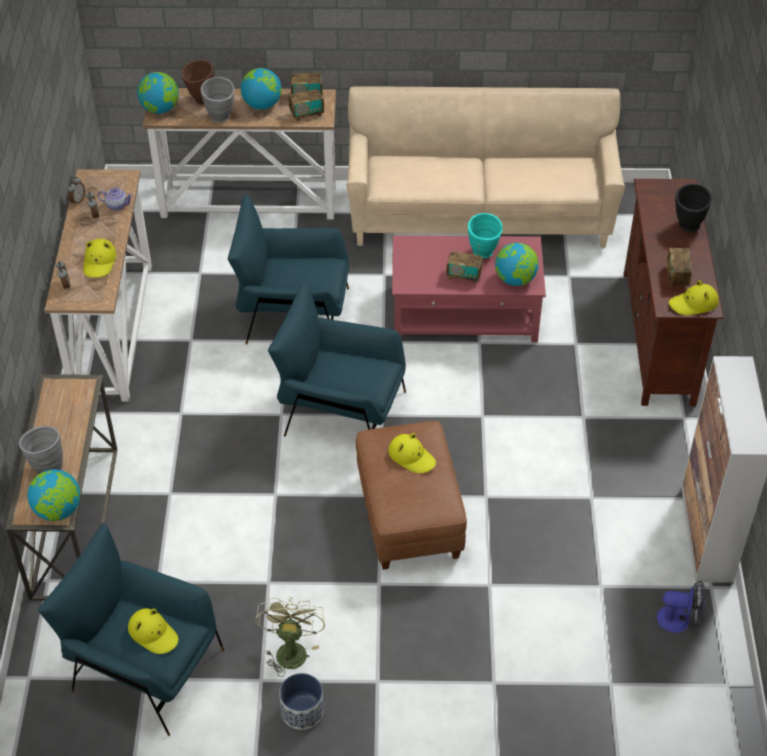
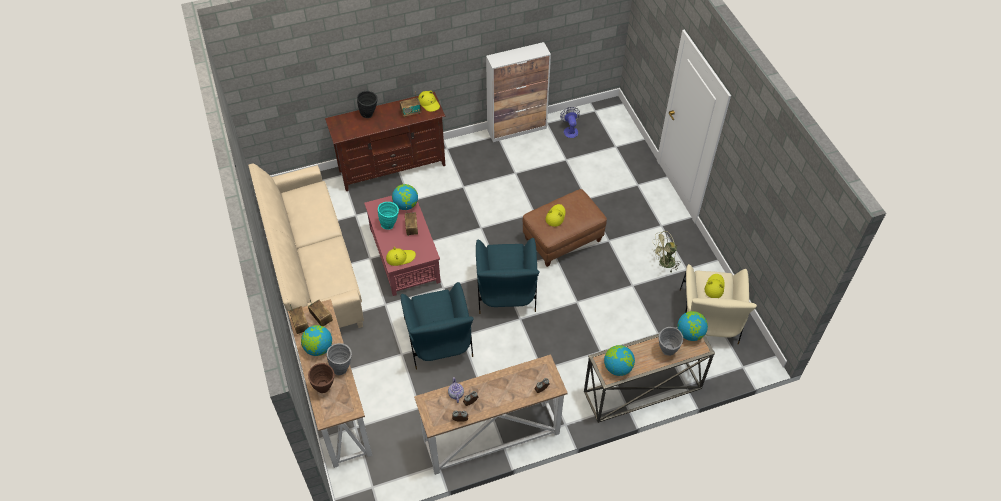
camera: 110 degrees left, 5 degrees up
blue armchair [38,523,224,736] -> beige armchair [680,264,757,345]
yellow hat [83,239,116,278] -> yellow hat moved to [386,247,416,266]
globe [137,72,179,114] -> globe moved to [604,345,635,376]
planter [279,673,324,730] -> none

